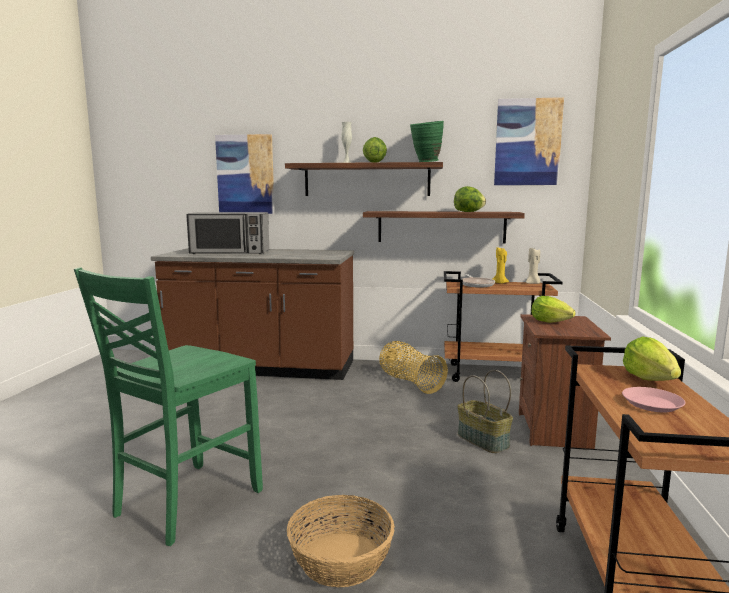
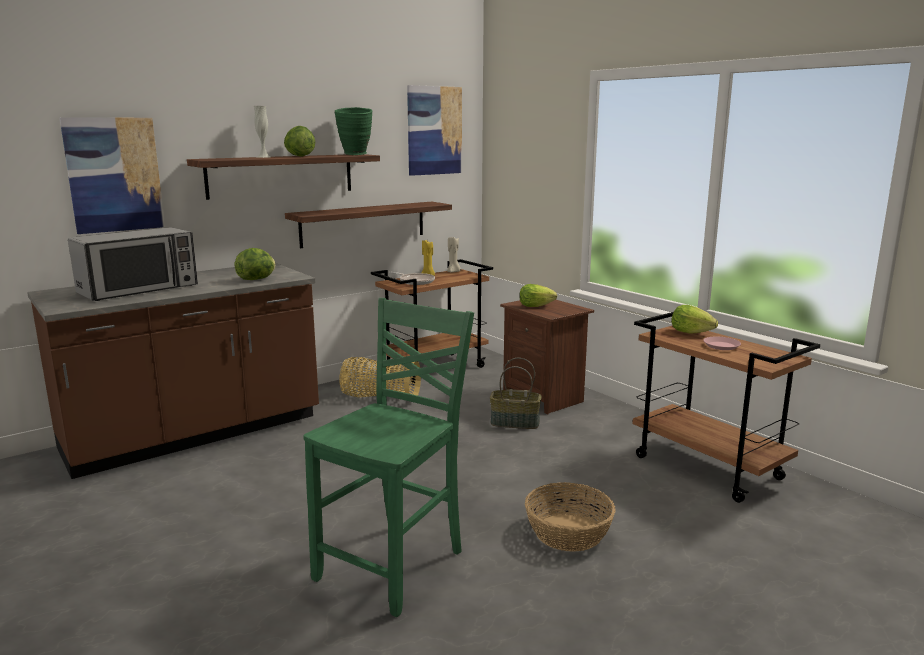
camera: 45 degrees left, 5 degrees up
green chair [74,267,263,546] -> green chair turned 135 degrees counterclockwise [303,298,474,617]
lettuce [454,186,486,212] -> lettuce moved to [235,248,276,280]

